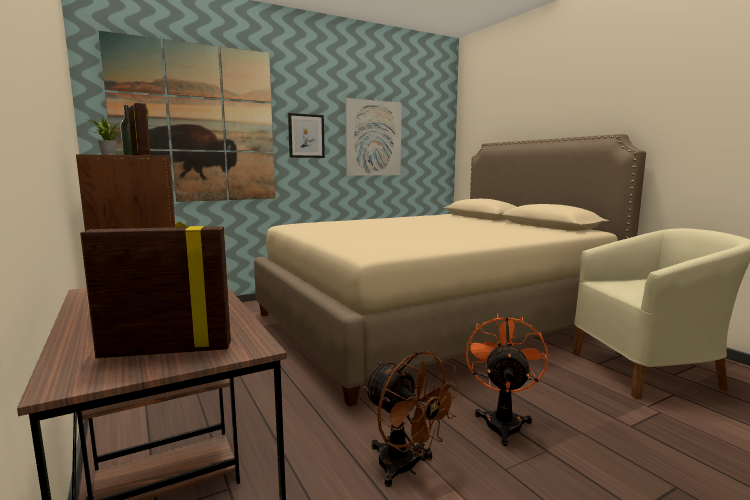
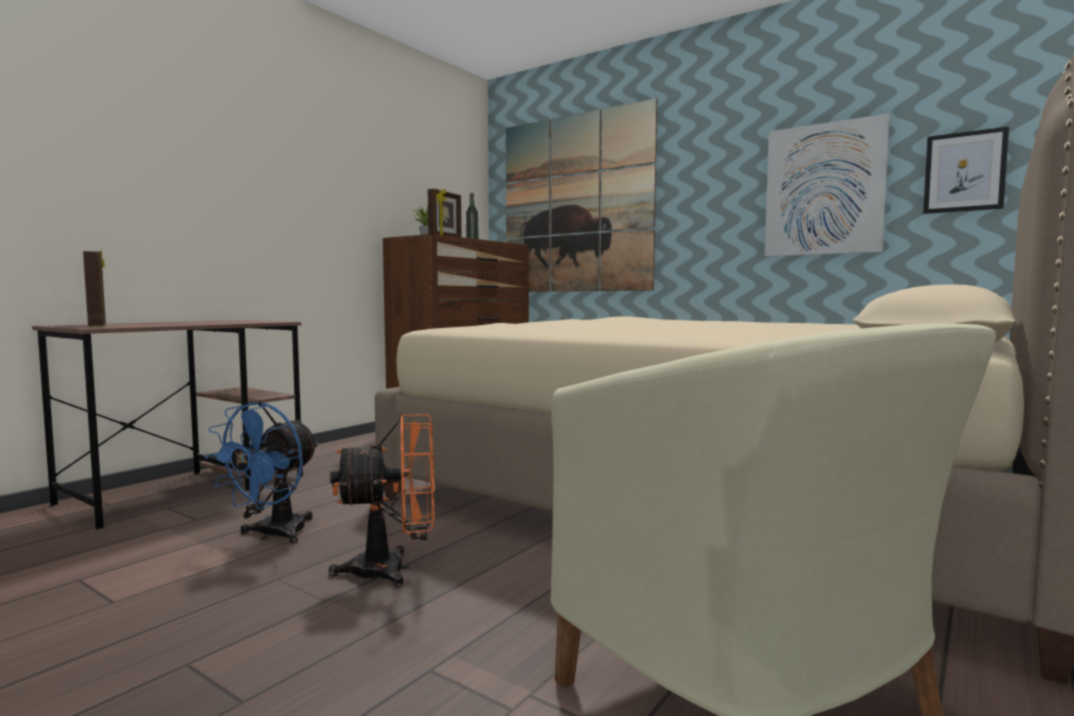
camera: 65 degrees right, 5 degrees down
picture [288,113,325,158] -> picture moved to [923,127,1009,214]
brown fan [363,351,461,487] -> blue fan [204,402,319,543]

